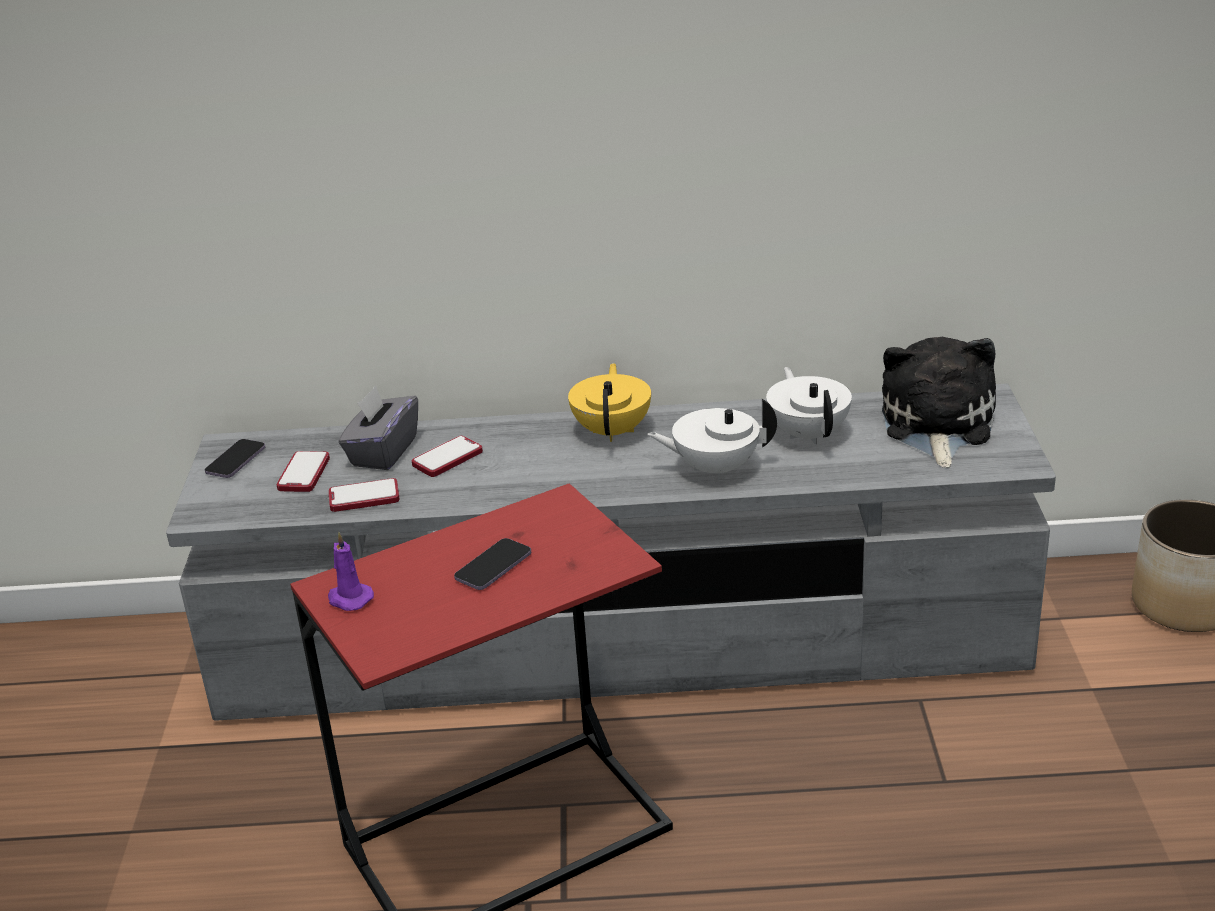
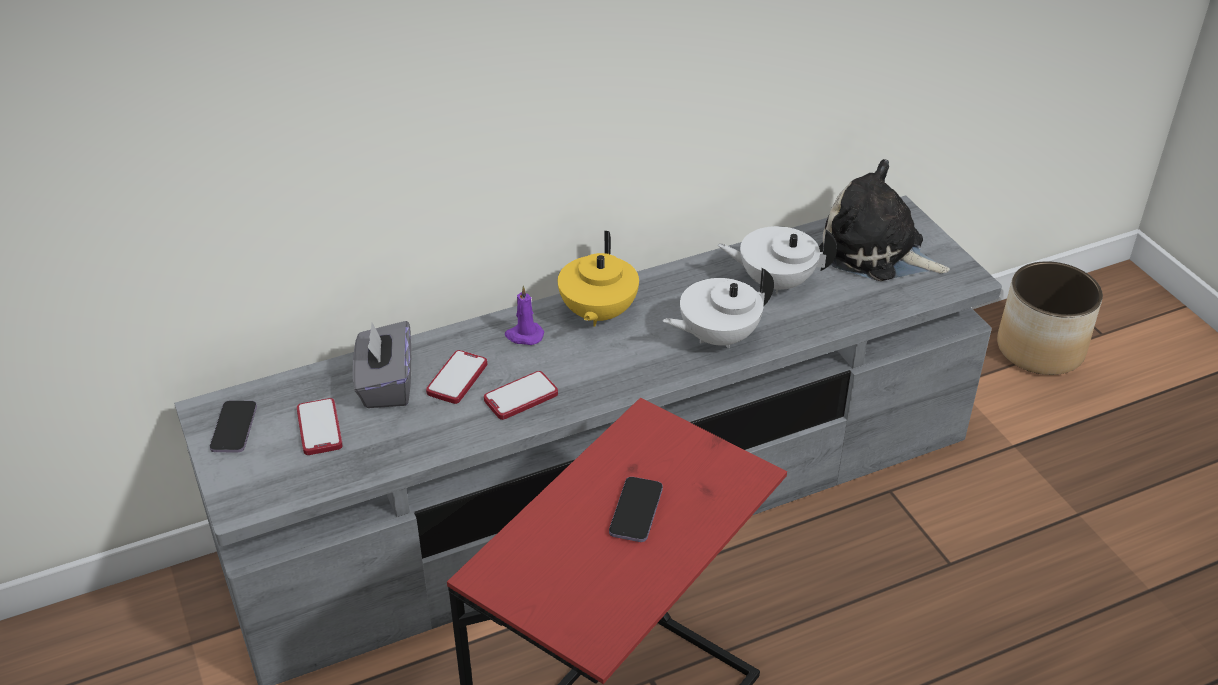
camera: 25 degrees left, 10 degrees up
purple candle [328,532,374,611] -> purple candle moved to [505,286,544,345]
phone [329,478,399,512] -> phone moved to [484,371,558,420]
yellow teapot [568,363,651,442] -> yellow teapot turned 150 degrees counterclockwise [558,231,639,327]
white teapot [766,367,852,444] -> white teapot turned 45 degrees counterclockwise [718,226,837,294]
plush toy [882,337,996,468] -> plush toy turned 45 degrees counterclockwise [819,159,950,281]

